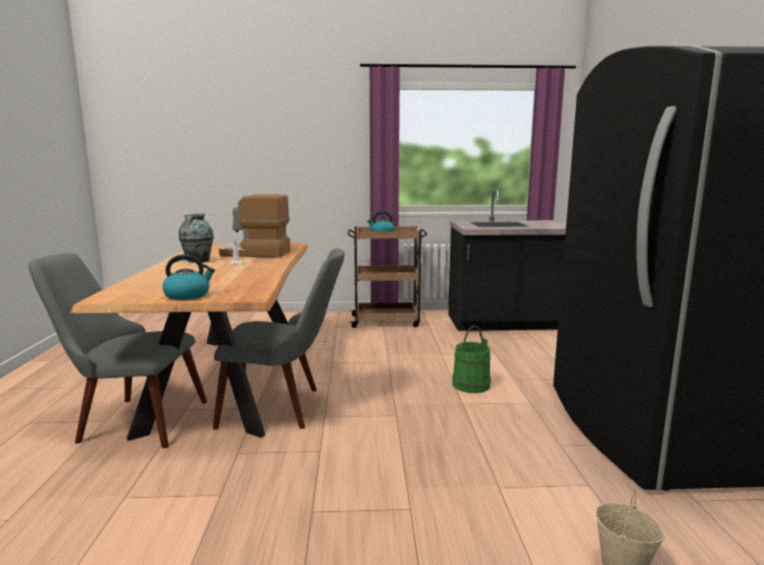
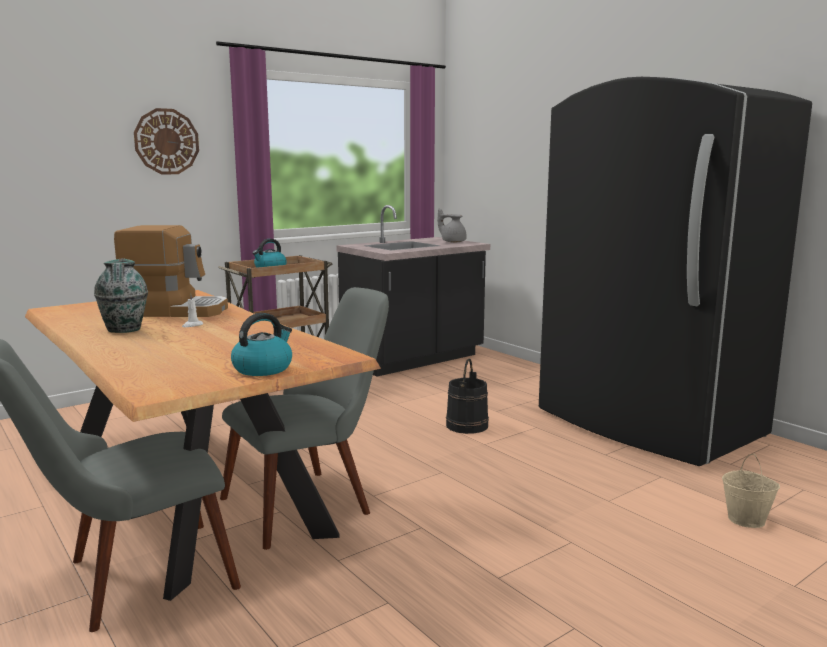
camera: 35 degrees left, 0 degrees up
coffee machine [219,194,290,258] -> coffee machine turned 150 degrees counterclockwise [114,225,228,317]
green bucket [452,325,491,393] -> black bucket [446,359,489,434]
none -> wall clock [134,108,199,174]
none -> grey teapot [438,208,467,243]

